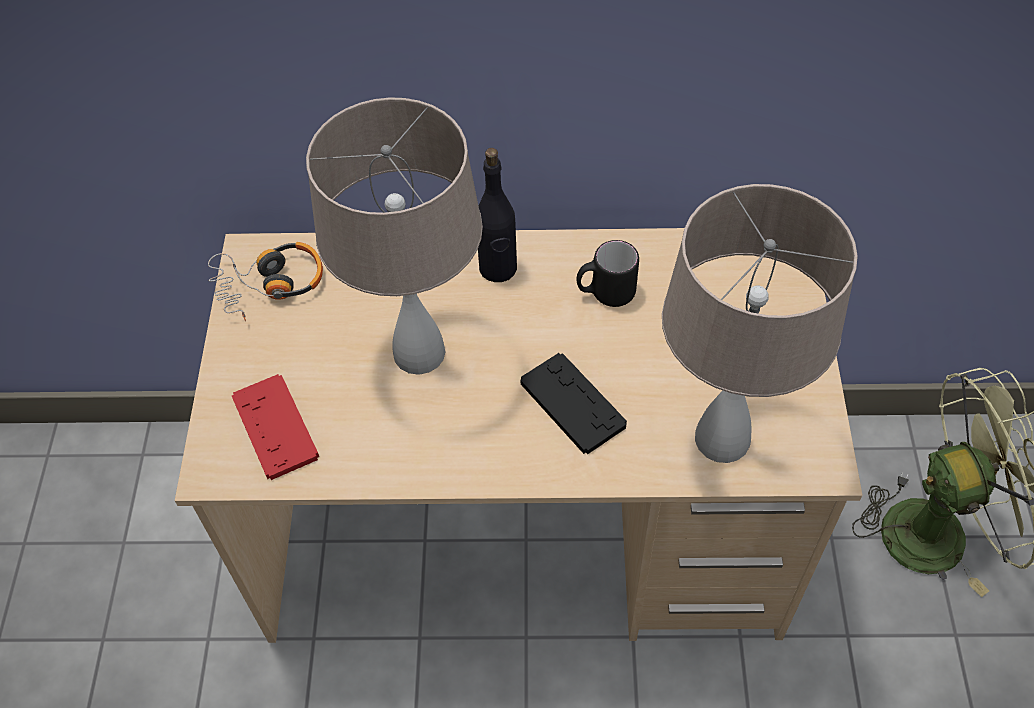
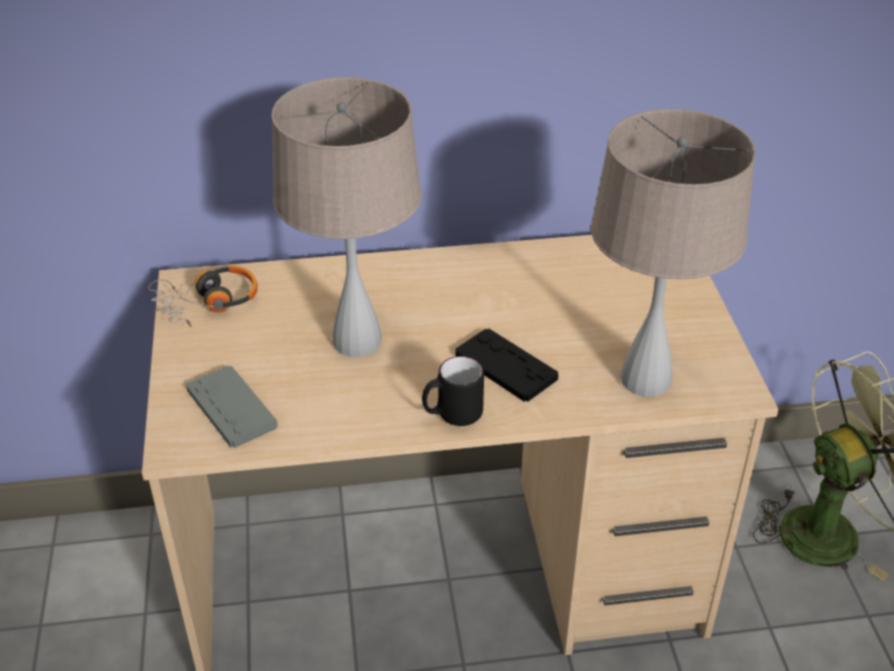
camera: 10 degrees left, 15 degrees down
red game controller [232,374,319,480] -> grey game controller [186,366,278,448]
black bottle [478,148,517,282] -> none
black mug [577,240,639,307] -> black mug moved to [422,356,484,426]

